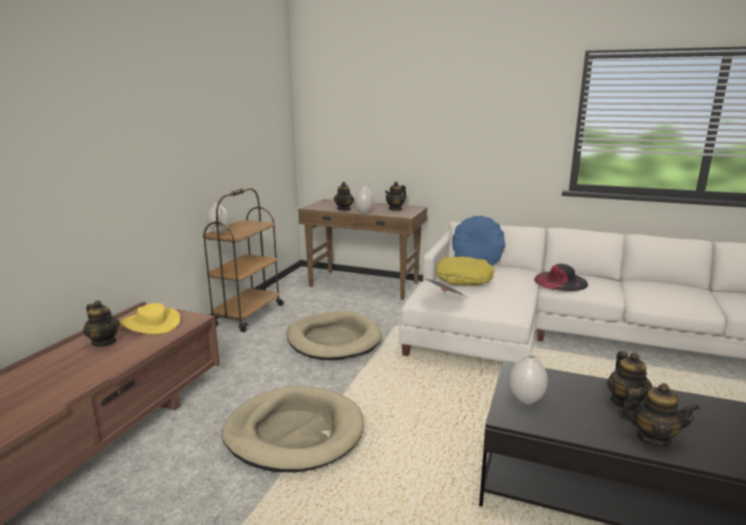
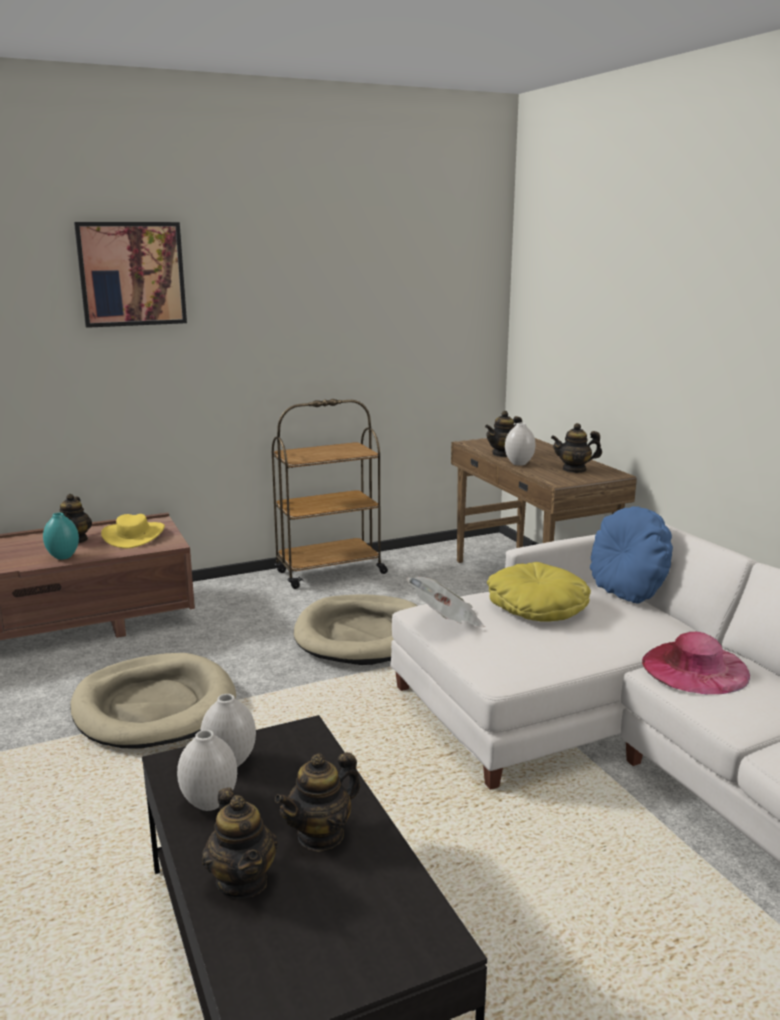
camera: 45 degrees right, 0 degrees up
white vase [207,203,229,233] -> white vase moved to [177,730,237,811]
black hat [534,264,588,291] -> pink hat [642,632,750,695]
none -> turquoise vase [43,513,79,560]
none -> picture [74,222,187,328]

